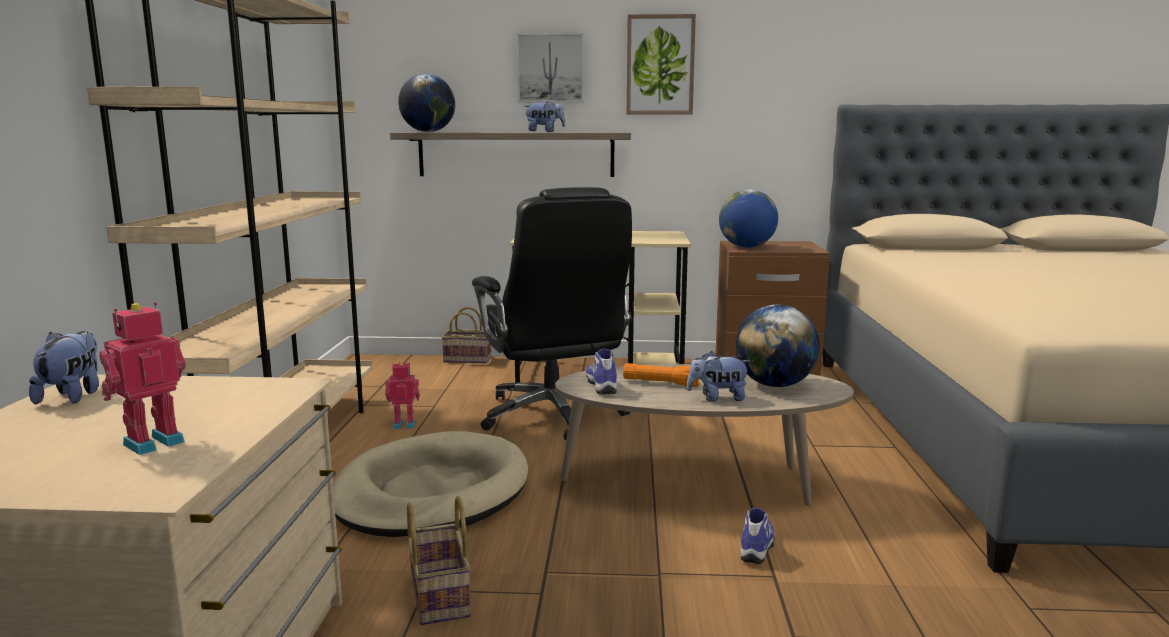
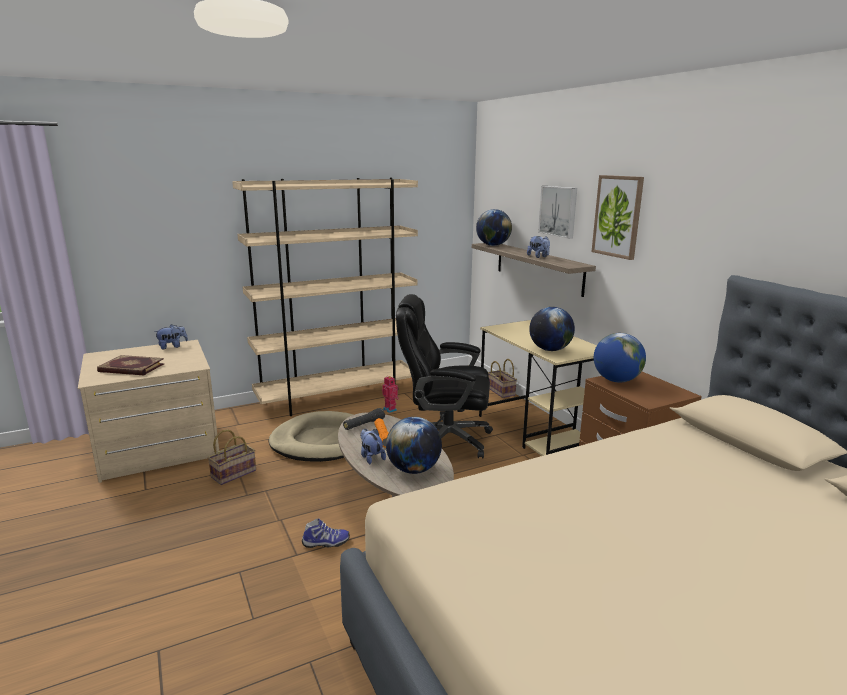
camera: 60 degrees right, 5 degrees up
toy robot [100,302,186,455] -> book [97,355,165,376]
black office chair [472,187,632,440] -> black office chair turned 60 degrees clockwise [396,294,493,459]
shoe [586,348,617,395] -> black flashlight [343,408,385,430]
none -> globe [529,307,575,351]

